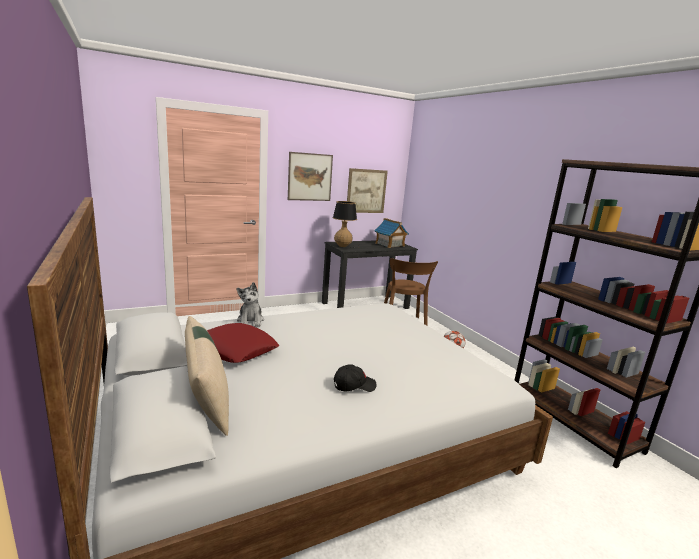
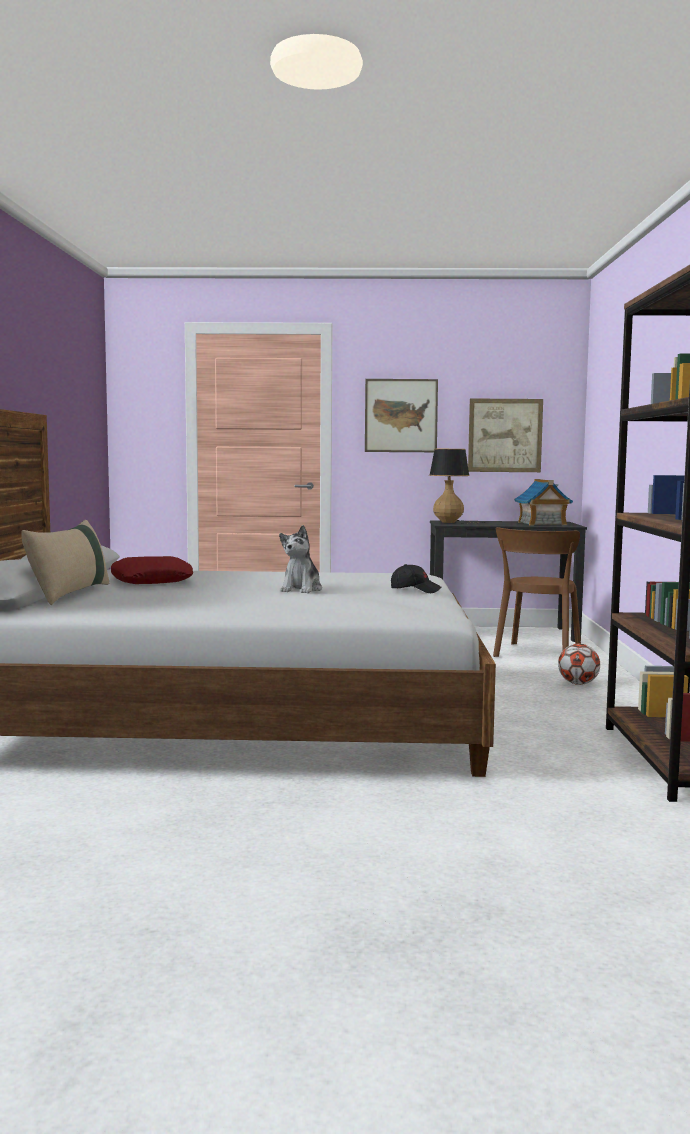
camera: 30 degrees right, 10 degrees down
plush toy [236,282,264,326] -> plush toy moved to [279,525,322,593]
black cap [334,364,376,392] -> black cap moved to [391,564,441,593]

